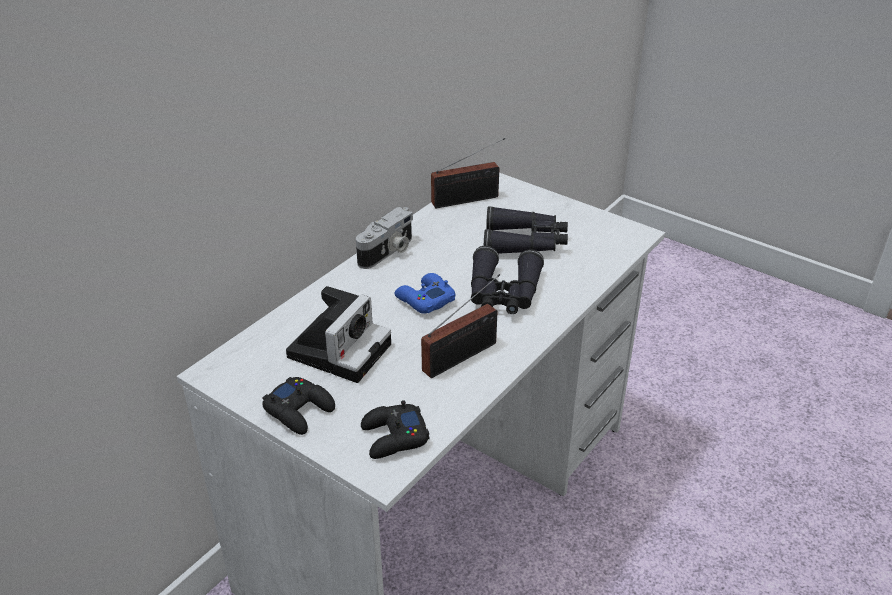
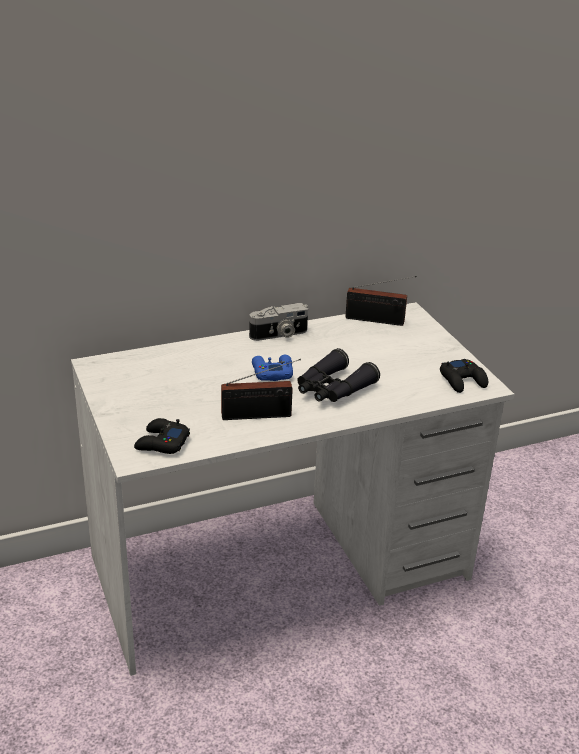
camera: 30 degrees right, 5 degrees down
black game controller [262,377,335,435] -> black game controller moved to [440,359,488,393]
camera [286,286,391,383] -> none
black binoculars [484,206,568,254] -> none

